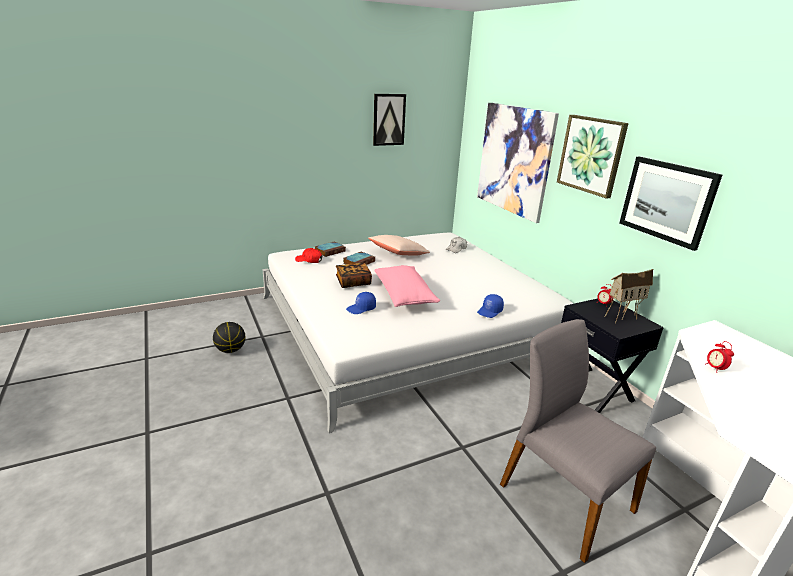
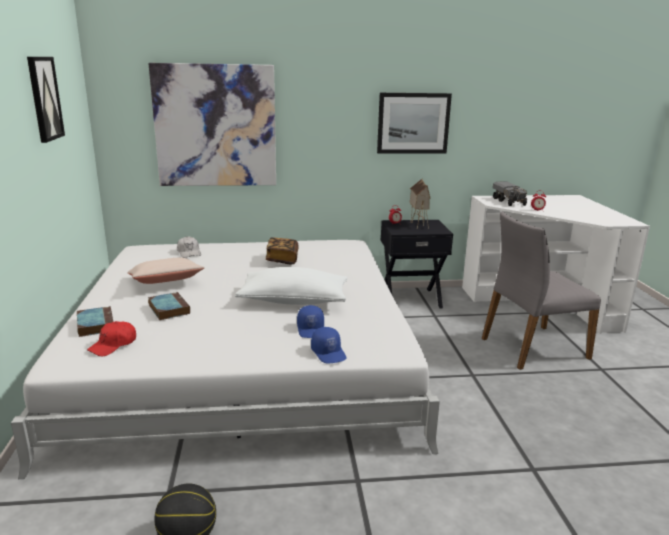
camera: 70 degrees left, 5 degrees down
book [336,263,372,288] -> book moved to [266,237,299,264]
pink pillow [374,265,440,307] -> white pillow [235,267,348,305]
blue cap [477,294,504,318] -> blue cap moved to [311,327,346,364]
picture [557,115,629,199] -> none
none -> toy truck [493,181,527,206]

